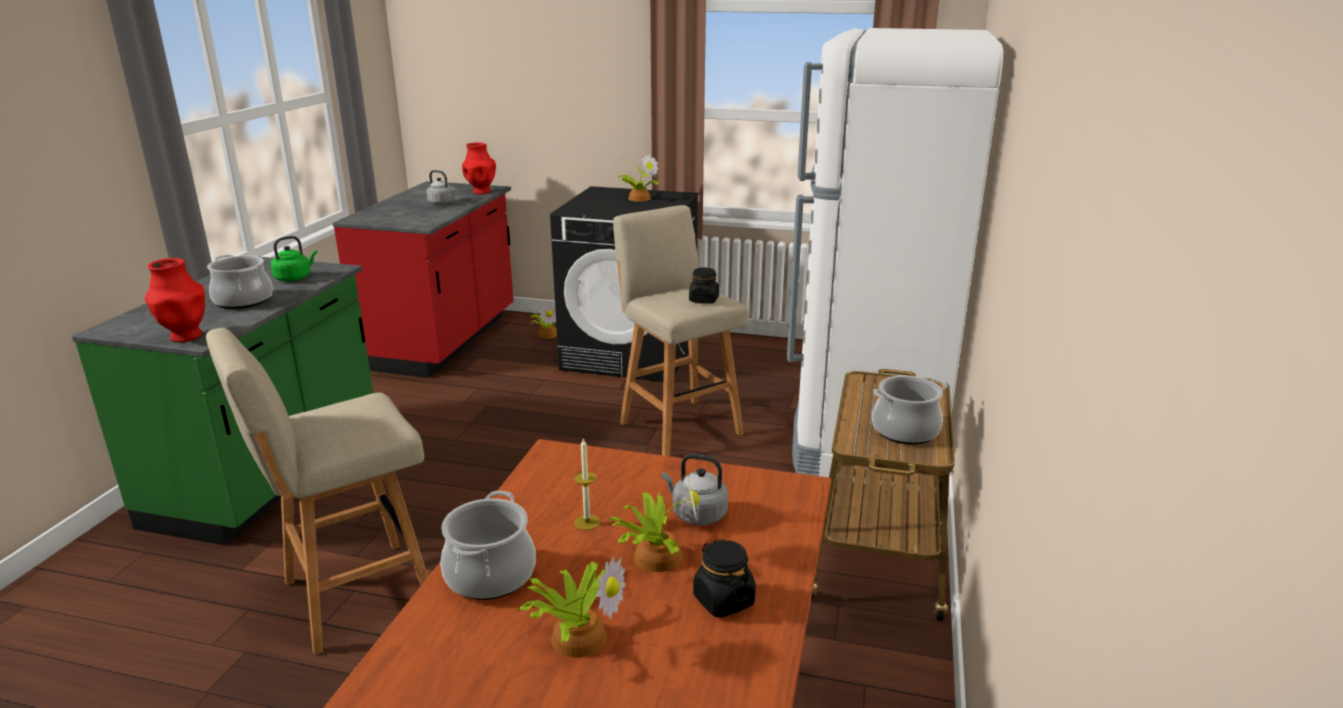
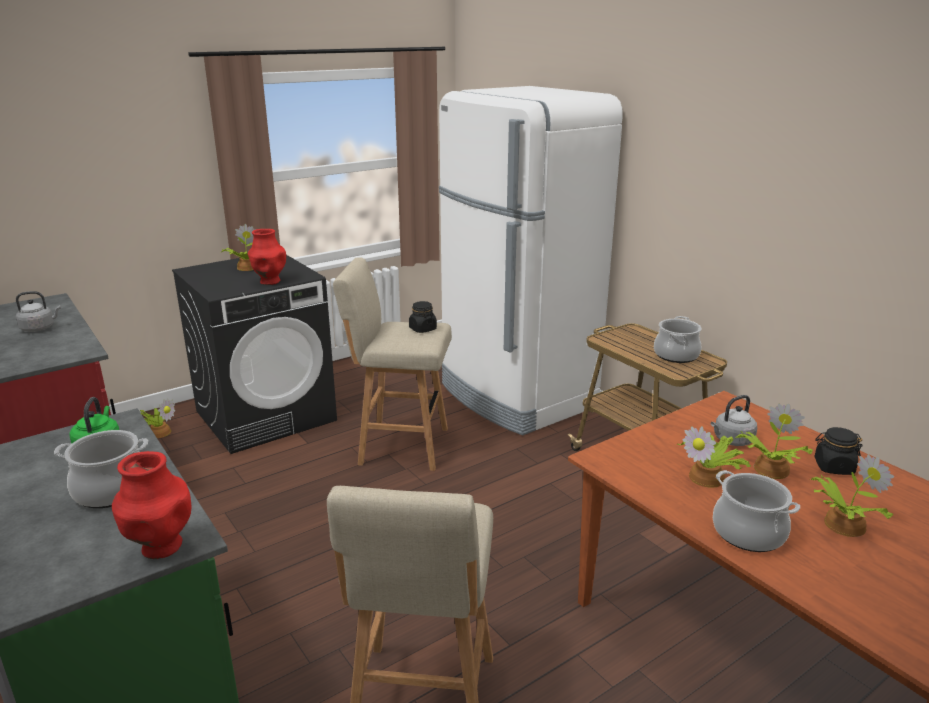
camera: 50 degrees left, 0 degrees up
red vase [462,142,496,194] -> red vase moved to [248,229,286,285]
candle [574,438,600,530] -> potted plant [677,426,751,488]

